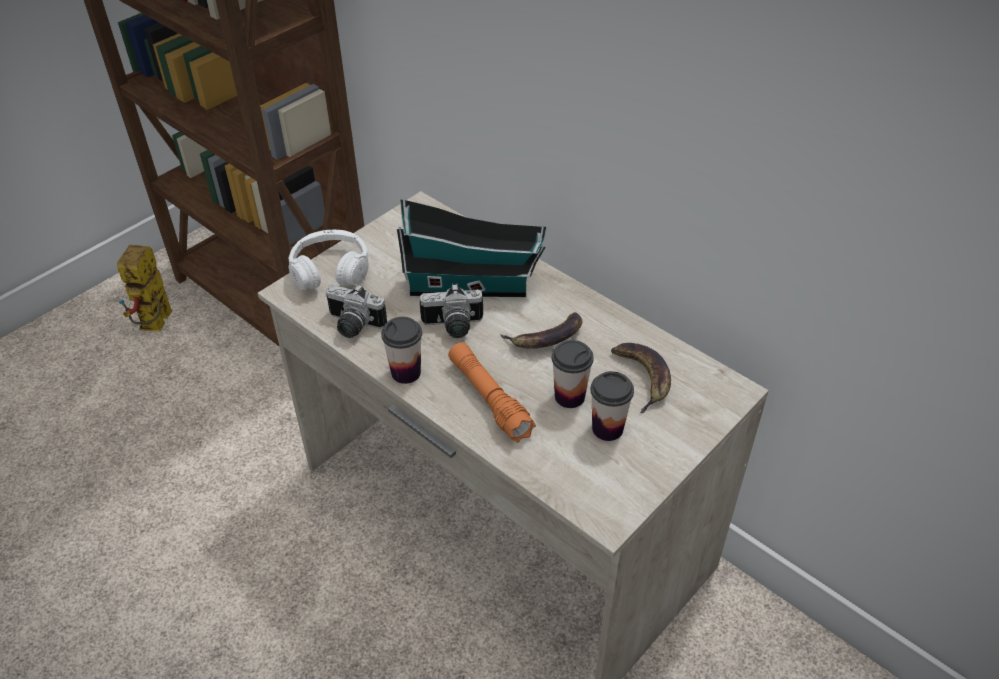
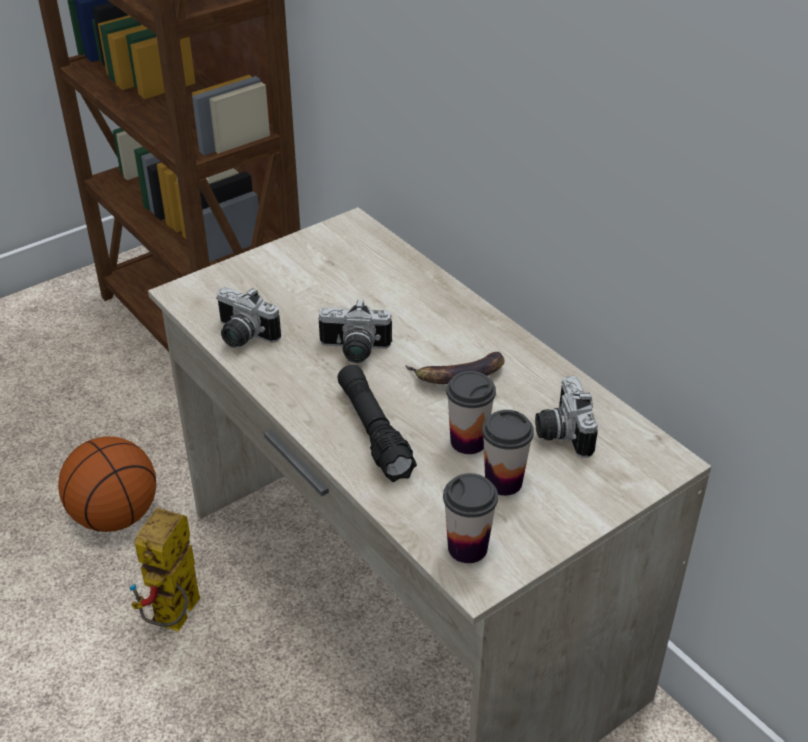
camera: 10 degrees right, 5 degrees down
toy robot [117,244,172,332] -> toy robot moved to [129,508,201,632]
white headphones [289,230,369,290] -> none
cup [381,317,422,384] -> cup moved to [443,473,498,563]
toy house [397,198,547,297] -> none
orange flashlight [448,342,536,443] -> black flashlight [337,365,417,482]
banana [611,343,671,413] -> camera [535,376,598,458]
none -> basketball [58,436,156,532]

